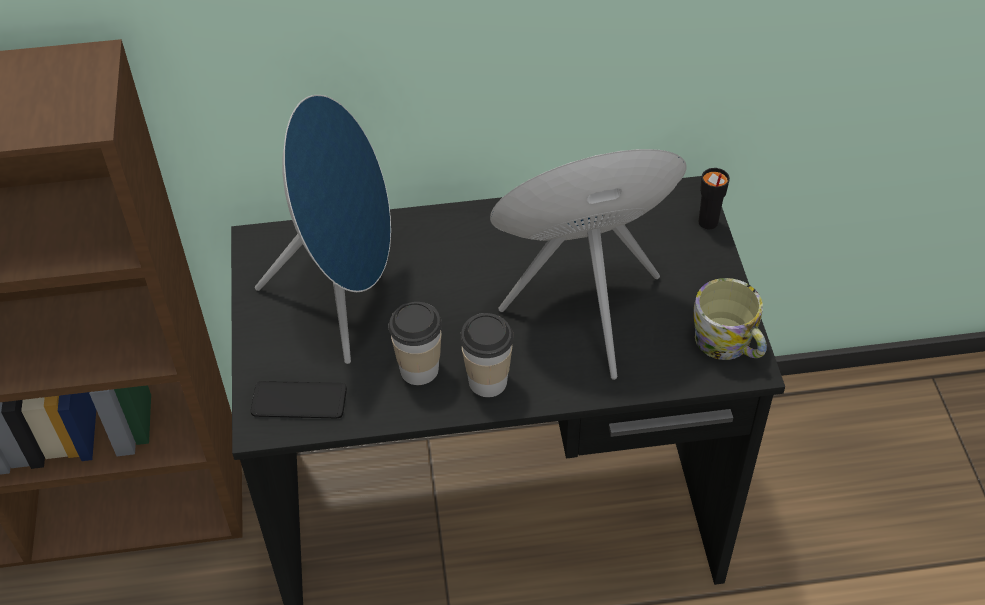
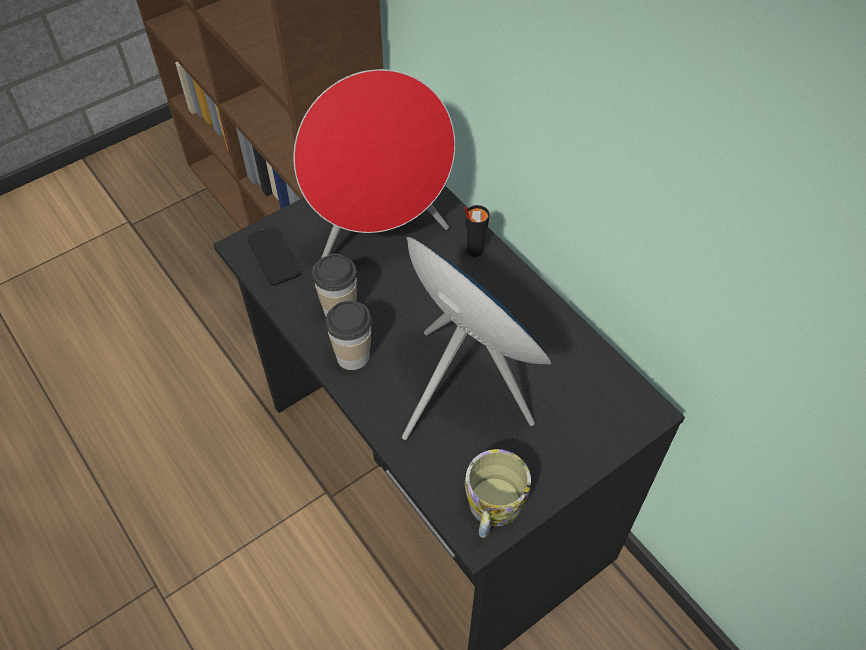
camera: 60 degrees right, 5 degrees up
blue speaker [255,95,391,364] -> red speaker [294,69,455,258]
black cup [698,168,730,229] -> black cup moved to [464,205,490,257]

